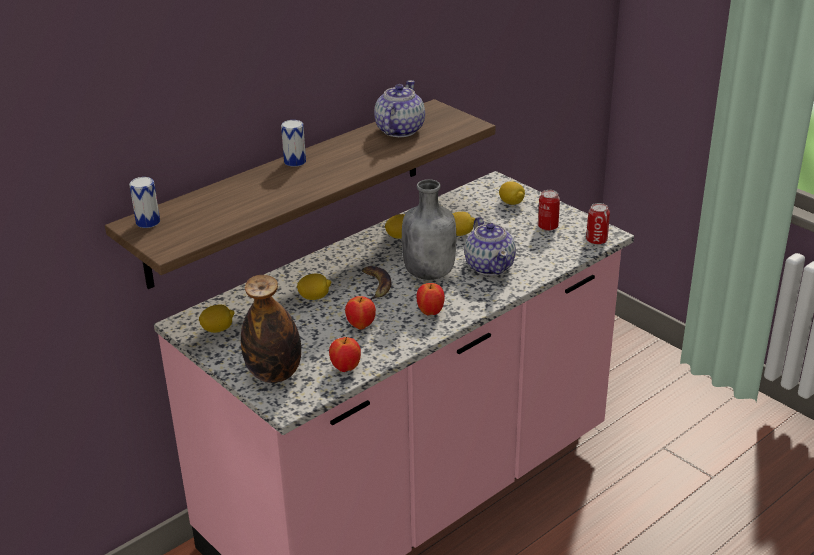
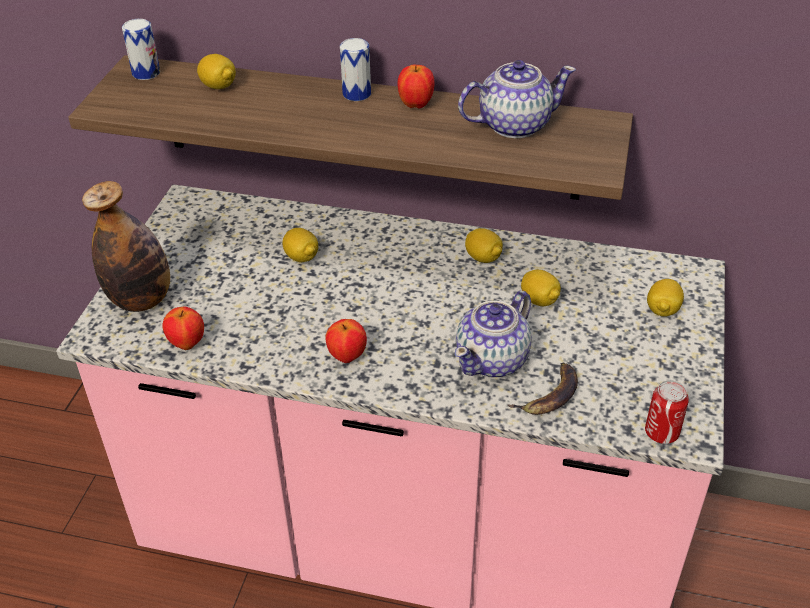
camera: 55 degrees right, 10 degrees up
lemon [199,305,234,333] -> lemon moved to [197,54,236,89]
apple [345,296,376,330] -> apple moved to [397,65,435,108]
banana [362,266,391,300] -> banana moved to [508,362,578,415]
grey bottle [402,179,456,280] -> none
can [538,190,560,231] -> none

